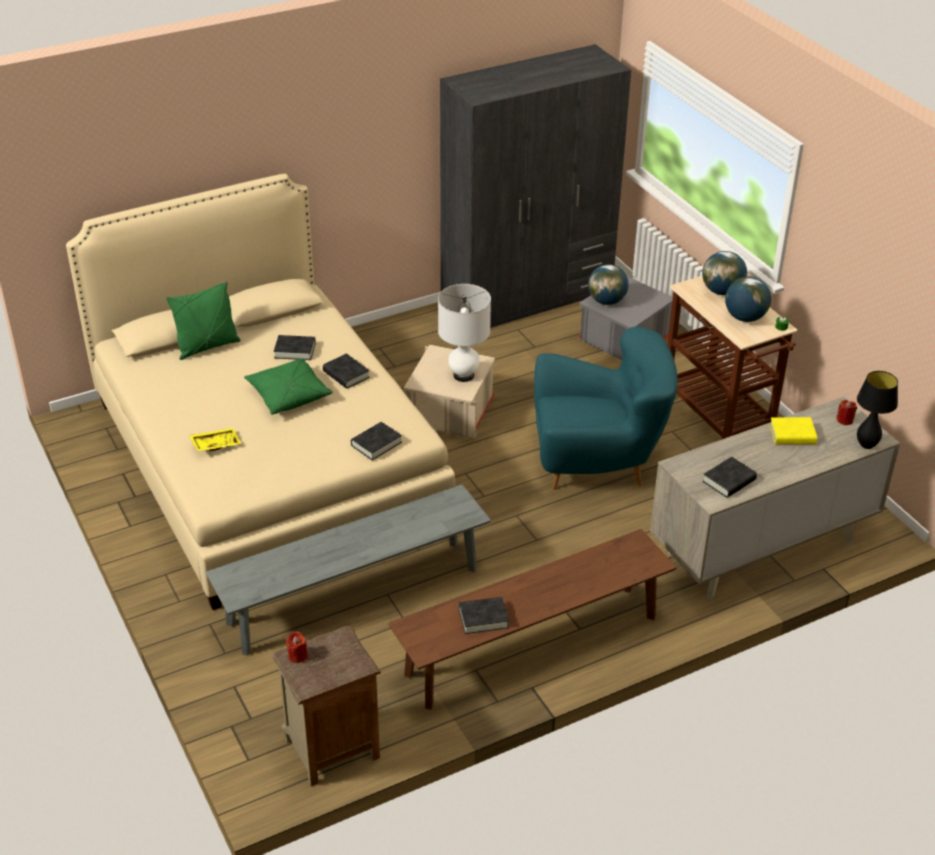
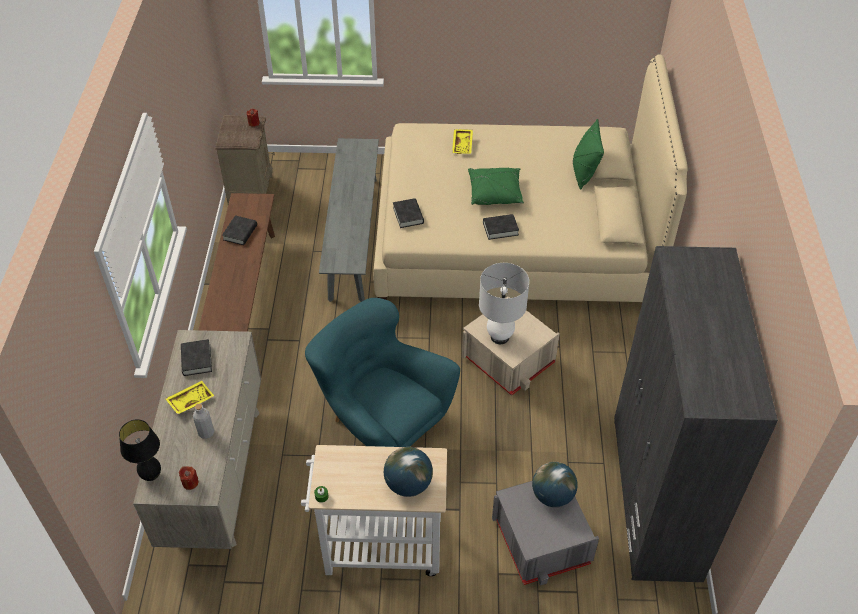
camera: 120 degrees right, 10 degrees up
black book [274,335,316,360] -> none
turquoise armchair [534,326,678,490] -> turquoise armchair turned 105 degrees clockwise [305,298,460,447]
brown cart [667,276,797,439] -> white cart [301,445,447,576]
globe [725,276,771,322] -> none
yellow book [770,417,817,444] -> grey bottle [193,404,214,439]
none -> yellow tray [165,381,214,415]

